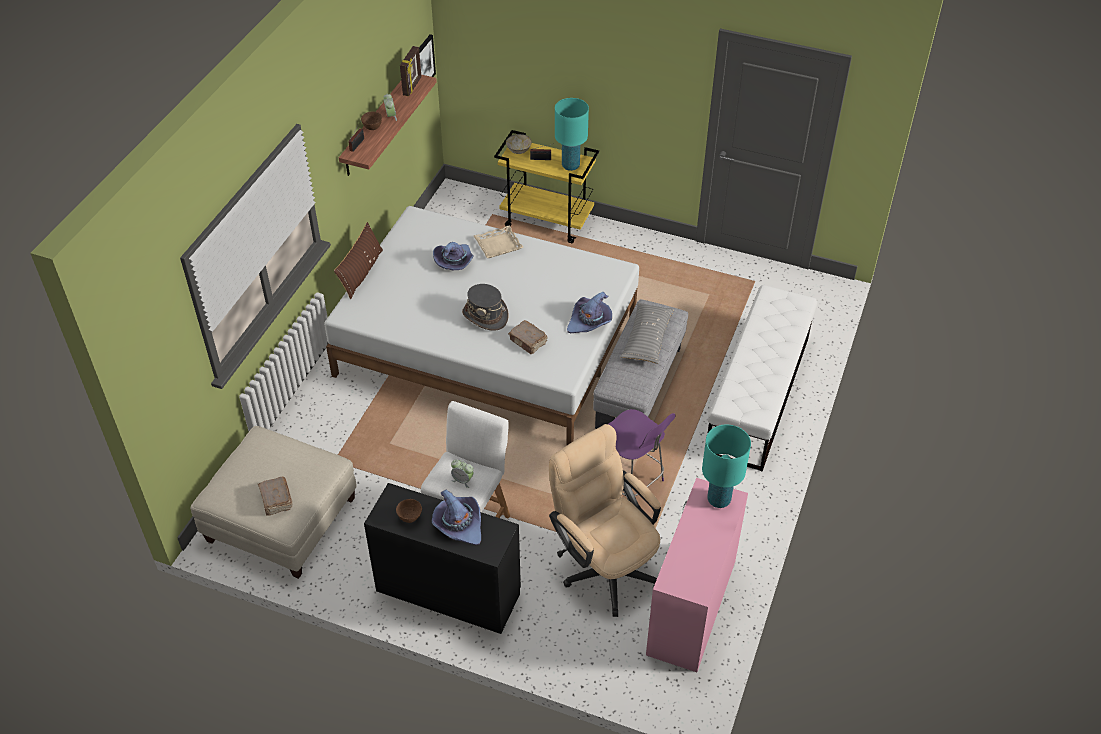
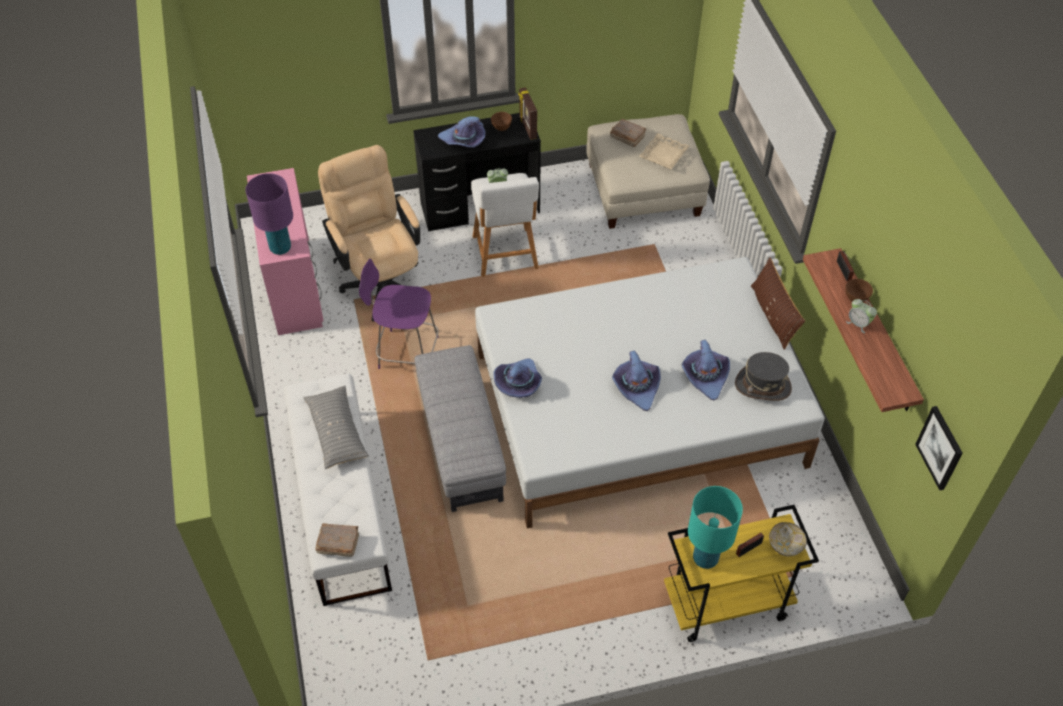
camera: 145 degrees right, 5 degrees up
picture frame [400,46,422,96] -> picture frame moved to [518,87,537,140]
grey hat [462,284,508,331] -> grey hat moved to [735,352,792,401]
beige tray [474,225,523,258] -> beige tray moved to [639,133,690,169]
brown book [508,320,547,354] -> brown book moved to [315,523,359,557]
beige office chair [549,424,661,617] -> beige office chair turned 135 degrees counterclockwise [318,145,420,322]
grey pillow [620,303,674,364] -> grey pillow moved to [303,386,369,469]
turquoise table lamp [702,424,751,508] -> purple table lamp [245,173,293,255]
none -> purple hat [612,351,661,411]

